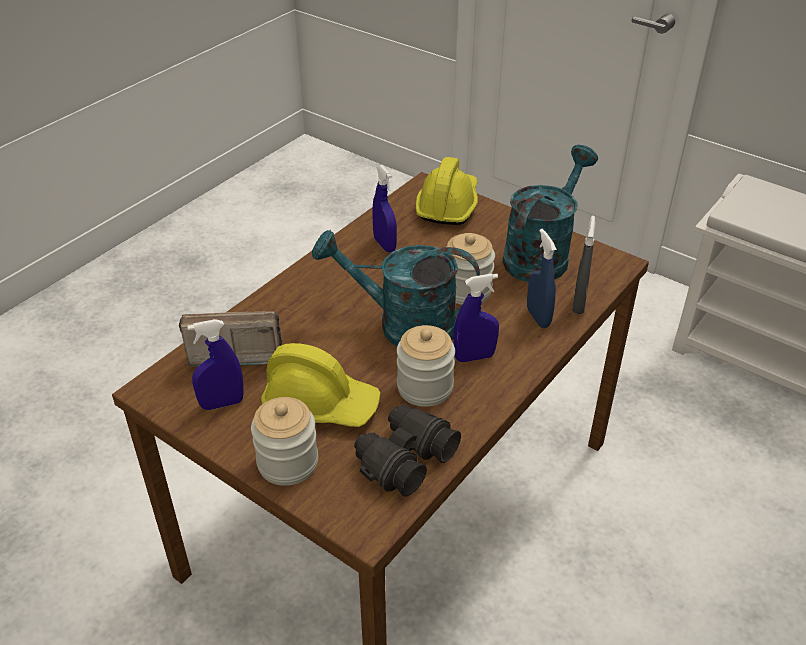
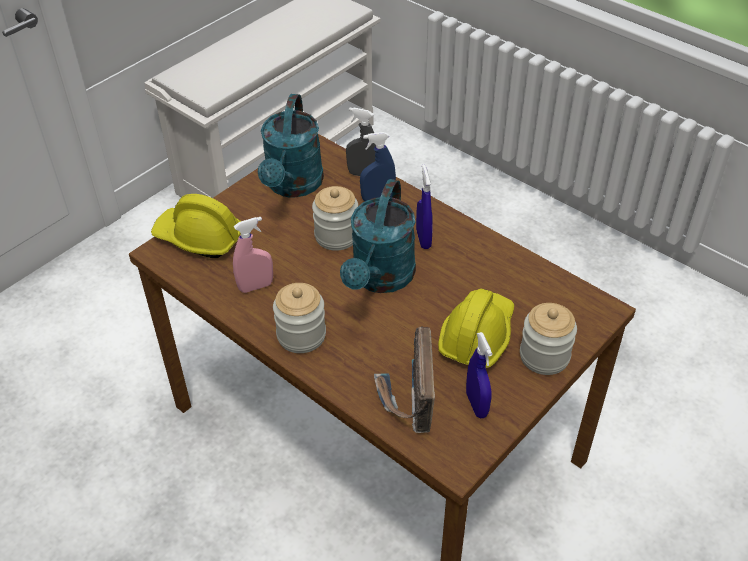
camera: 85 degrees left, 5 degrees up
black binoculars [354,404,461,496] -> none
blue spray bottle [373,165,397,252] -> pink spray bottle [233,217,273,293]
jar [397,325,455,407] -> jar moved to [273,283,326,353]
turquoise watering can [502,145,598,282] -> turquoise watering can turned 120 degrees counterclockwise [258,94,324,198]

